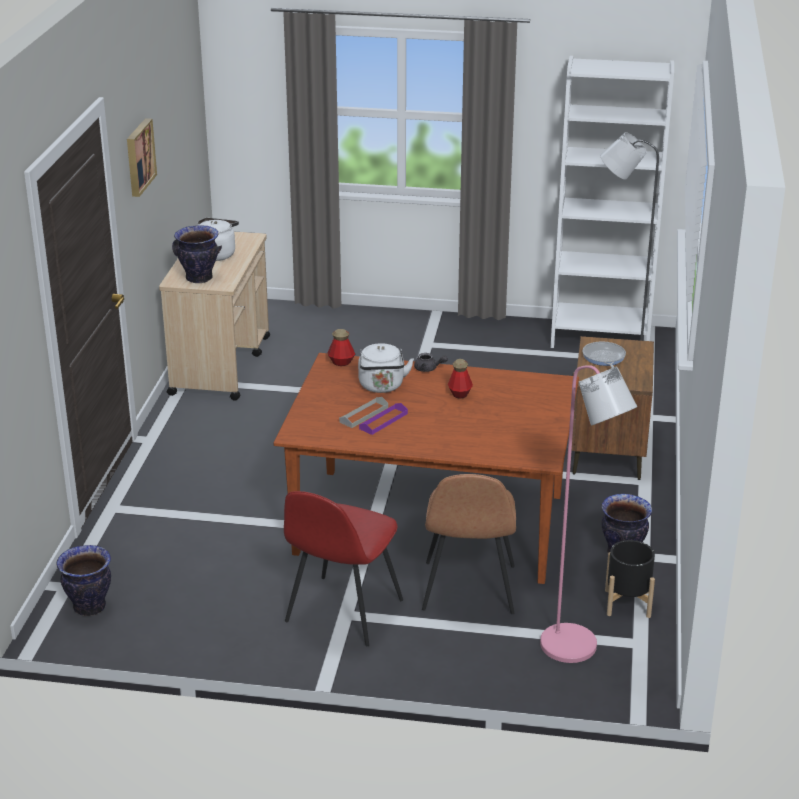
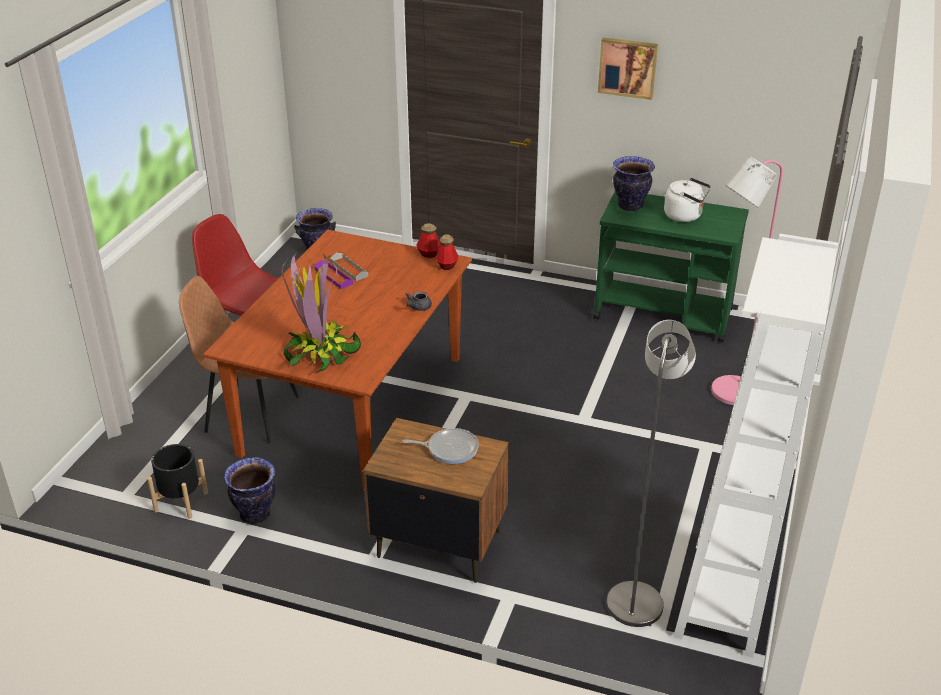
camera: 100 degrees right, 5 degrees up
beige cart [159,232,270,401] -> green cart [593,191,749,343]
white kettle [358,343,414,393] -> none
bottle [448,359,473,399] -> bottle moved to [417,223,441,258]
pink floor lamp [540,365,637,663] -> pink floor lamp moved to [711,156,783,405]
none -> potted plant [281,252,361,373]

